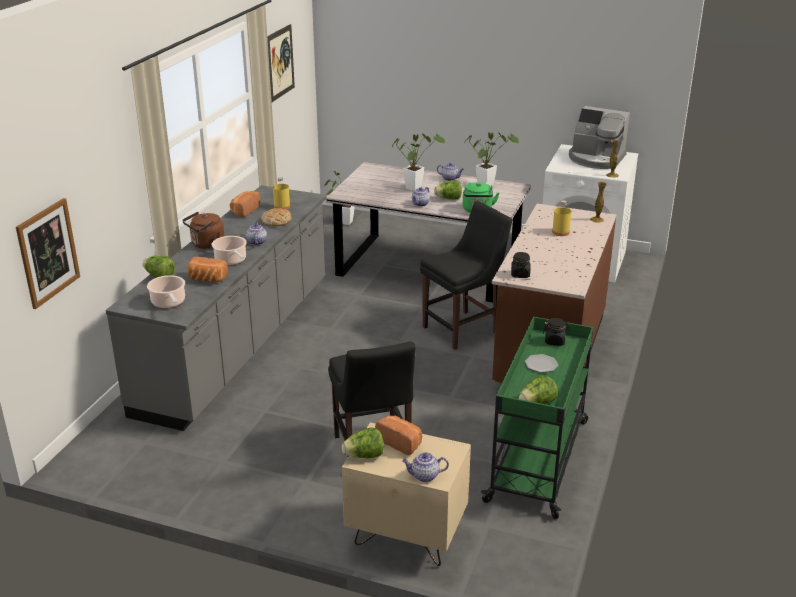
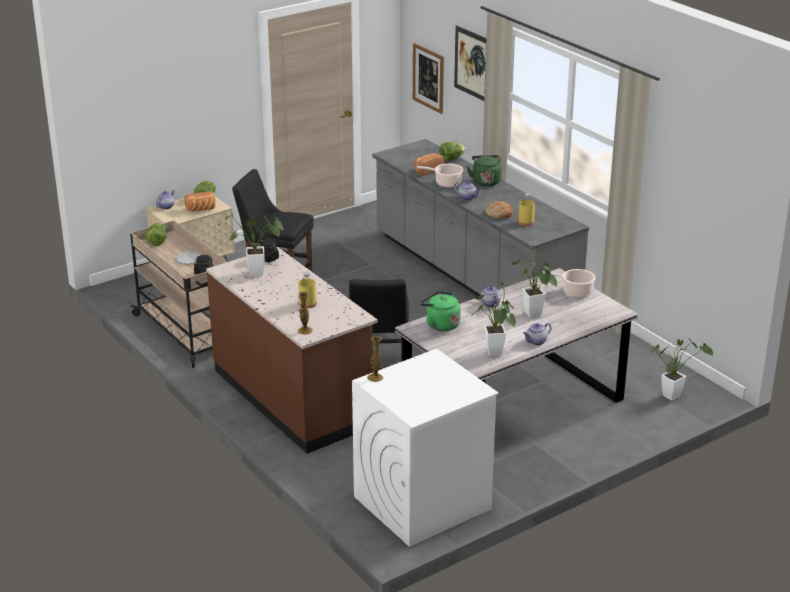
camera: 125 degrees right, 0 degrees up
cooking pot [147,275,185,308] -> cooking pot moved to [543,269,596,297]
brown kettle [182,212,225,249] -> green kettle [467,155,501,186]
bread [230,191,260,217] -> none
picture [267,24,295,102] -> picture moved to [454,25,486,101]
lettuce [434,180,462,200] -> none
green cart [480,317,594,519] -> beige cart [130,220,227,368]
coffee machine [569,106,630,169] -> none
none -> potted plant [225,213,284,277]

